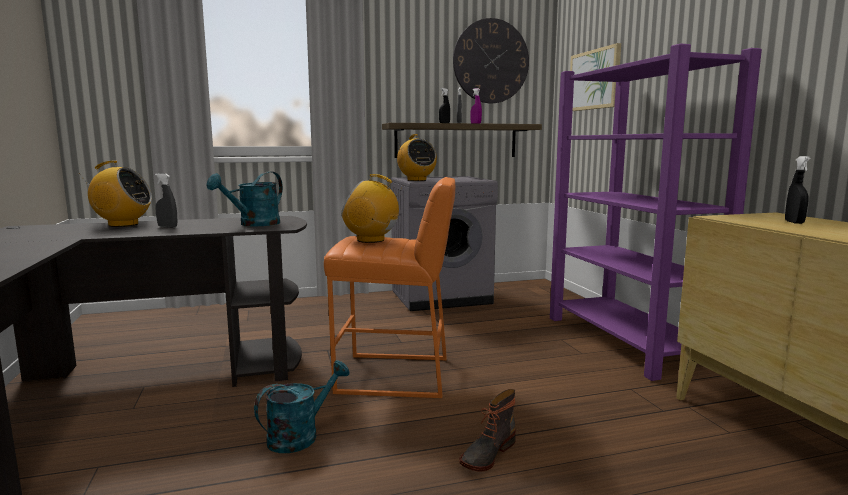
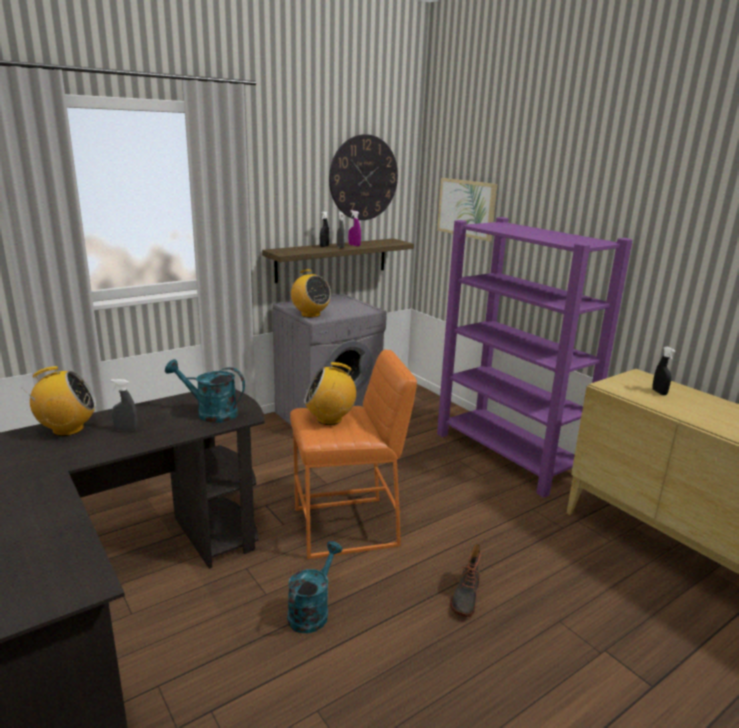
camera: 20 degrees left, 10 degrees up
turquoise watering can [206,171,283,226] -> turquoise watering can turned 90 degrees clockwise [165,359,245,423]

